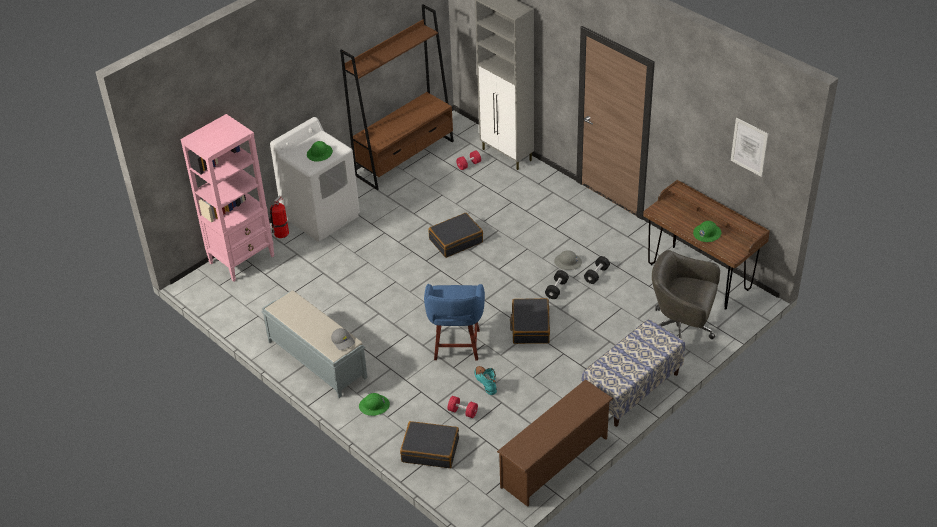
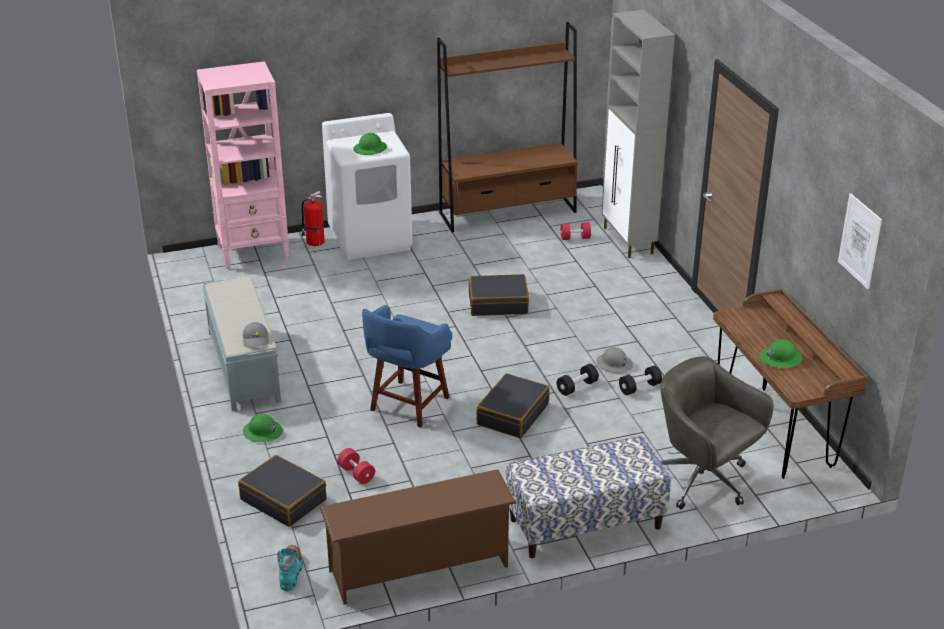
camera: 25 degrees right, 10 degrees down
turquoise boot [474,366,497,395] -> turquoise boot moved to [277,545,303,591]

